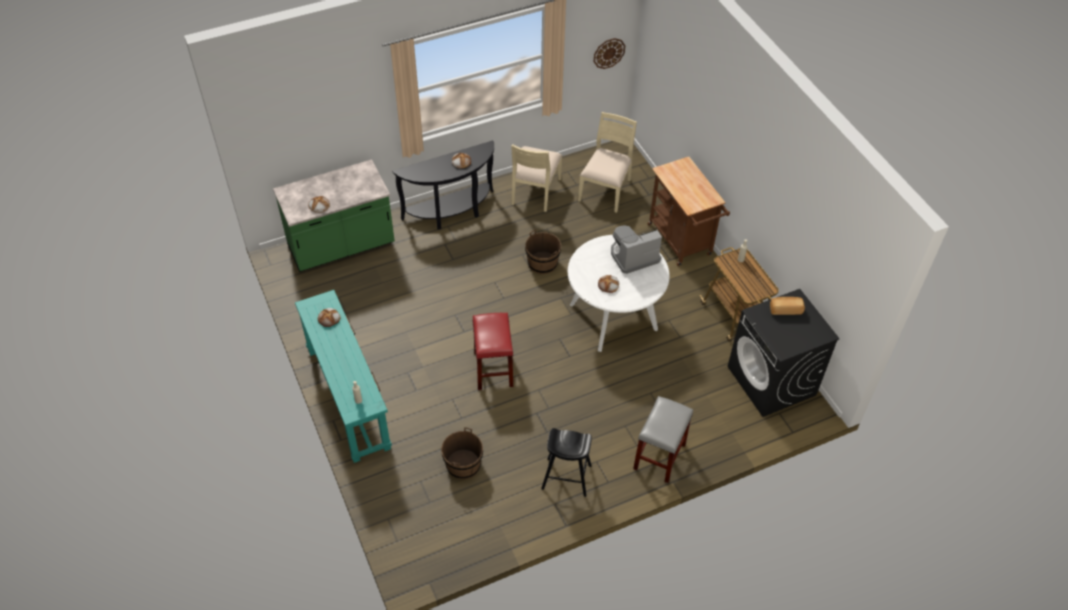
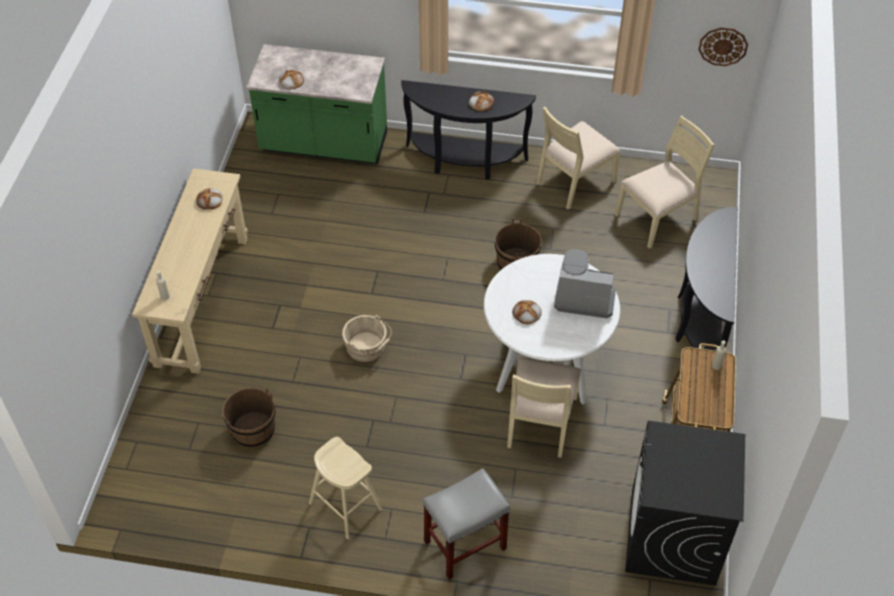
camera: 35 degrees right, 0 degrees up
turquoise console table [295,290,392,463] -> beige console table [132,168,248,374]
red stool [472,313,513,390] -> beige bucket [342,314,392,362]
black stool [541,428,592,497] -> beige stool [309,437,382,539]
brown cart [648,157,730,266] -> black console table [676,207,738,351]
bread [770,297,805,315] -> none
none -> beige chair [507,358,581,458]

